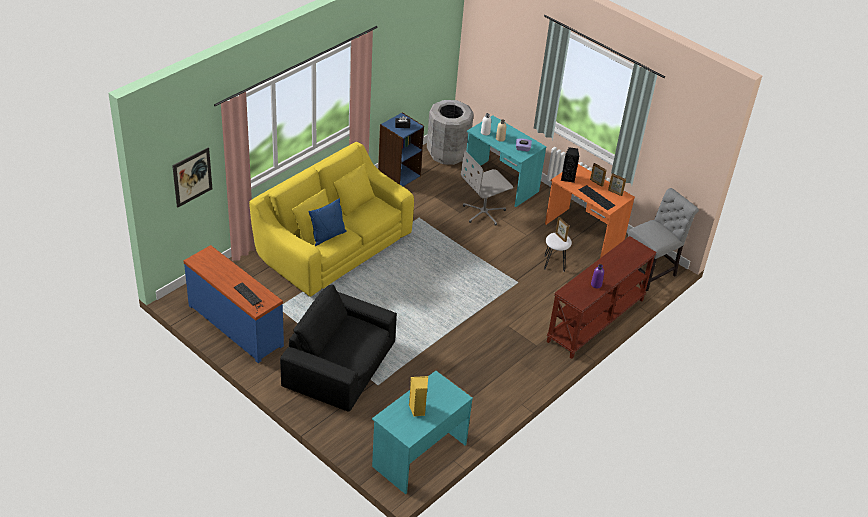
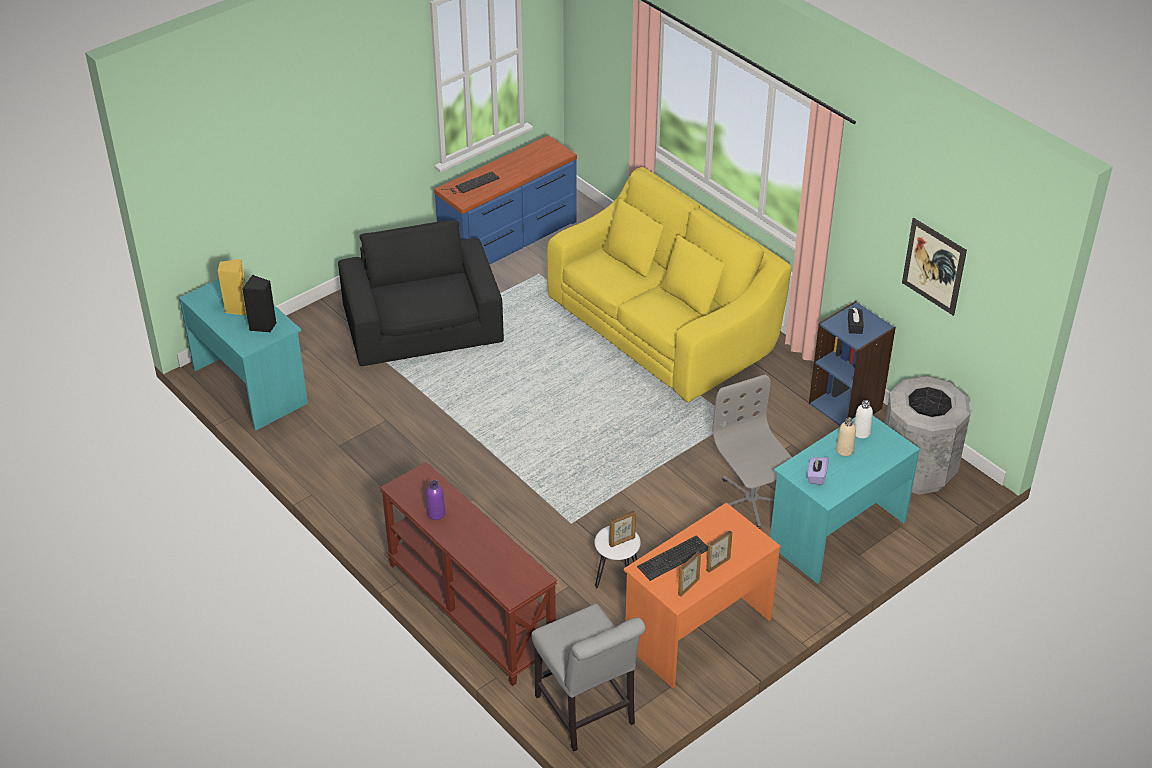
camera: 100 degrees right, 0 degrees up
picture [172,147,212,208] -> picture moved to [902,218,967,316]
black armchair [280,285,397,412] -> black armchair turned 45 degrees counterclockwise [338,220,504,366]
blue pillow [308,198,347,246] -> none
black speaker [561,147,579,183] -> black speaker moved to [242,275,276,332]

